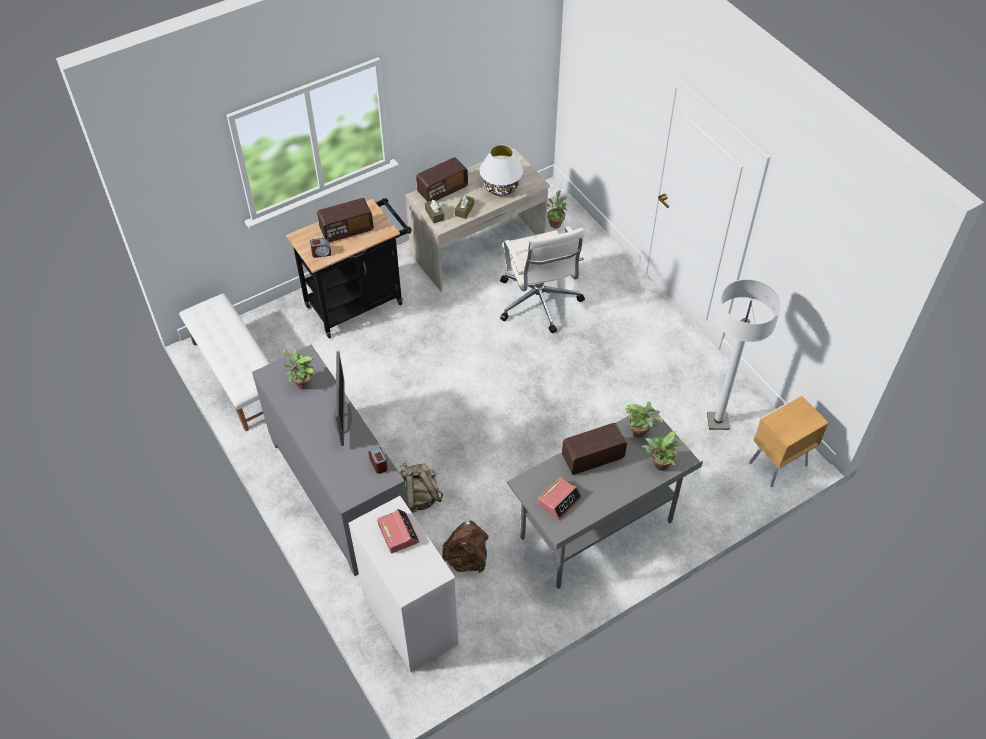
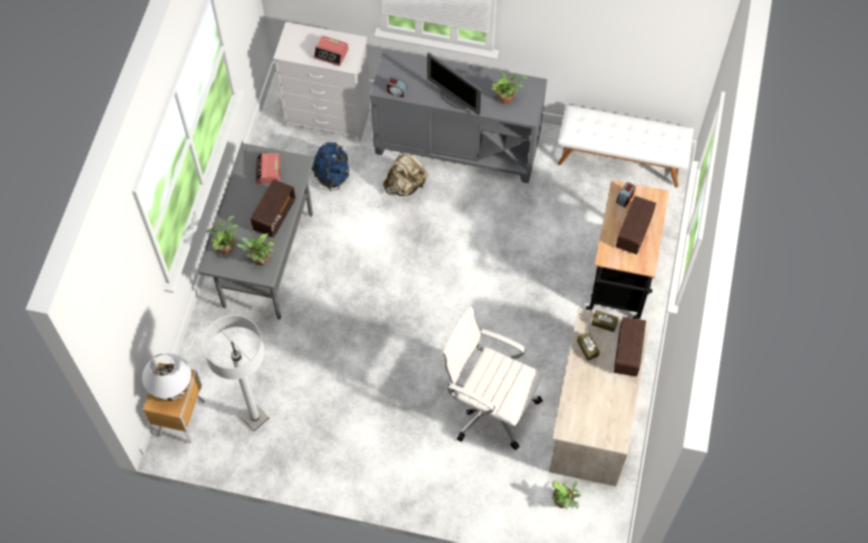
camera: 135 degrees right, 10 degrees up
brown backpack [442,520,489,573] -> blue backpack [312,142,349,191]
white table lamp [480,145,523,196] -> white table lamp moved to [142,353,191,401]

